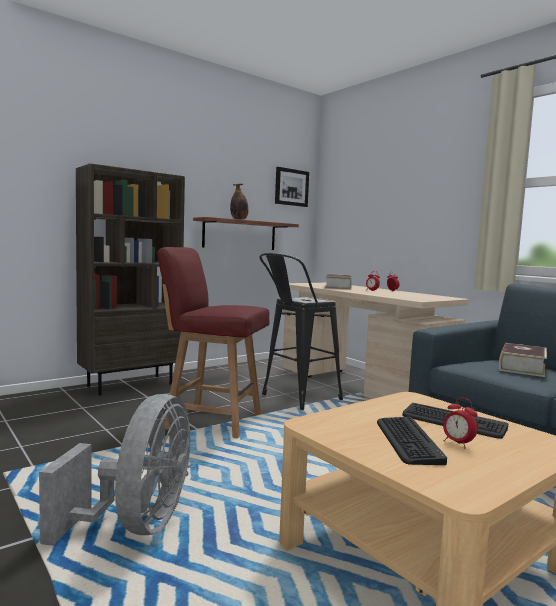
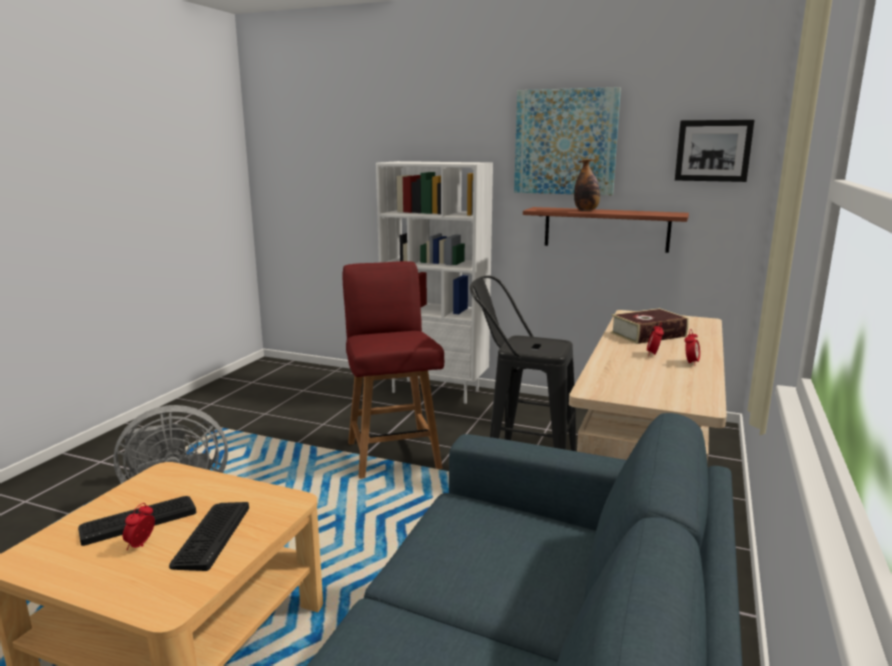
camera: 60 degrees right, 10 degrees up
brown bookcase [76,163,185,396] -> white bookcase [376,161,493,404]
book [499,343,547,377] -> none
none -> picture [514,87,621,195]

